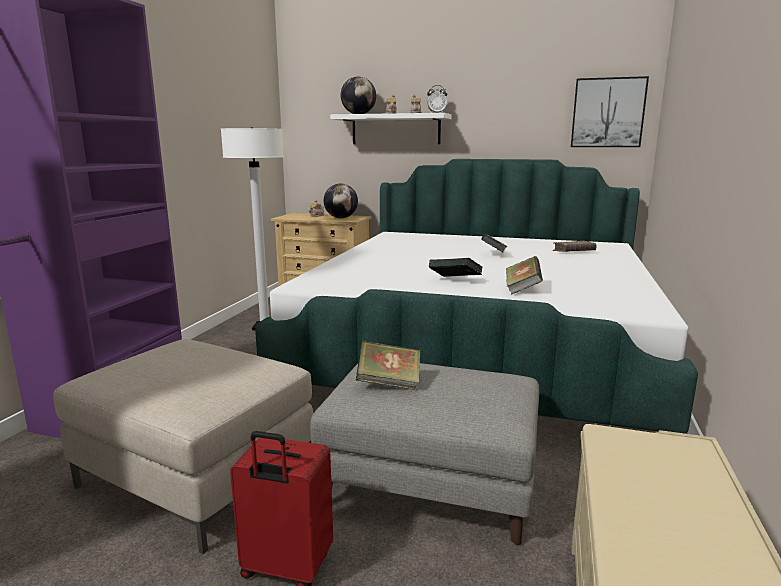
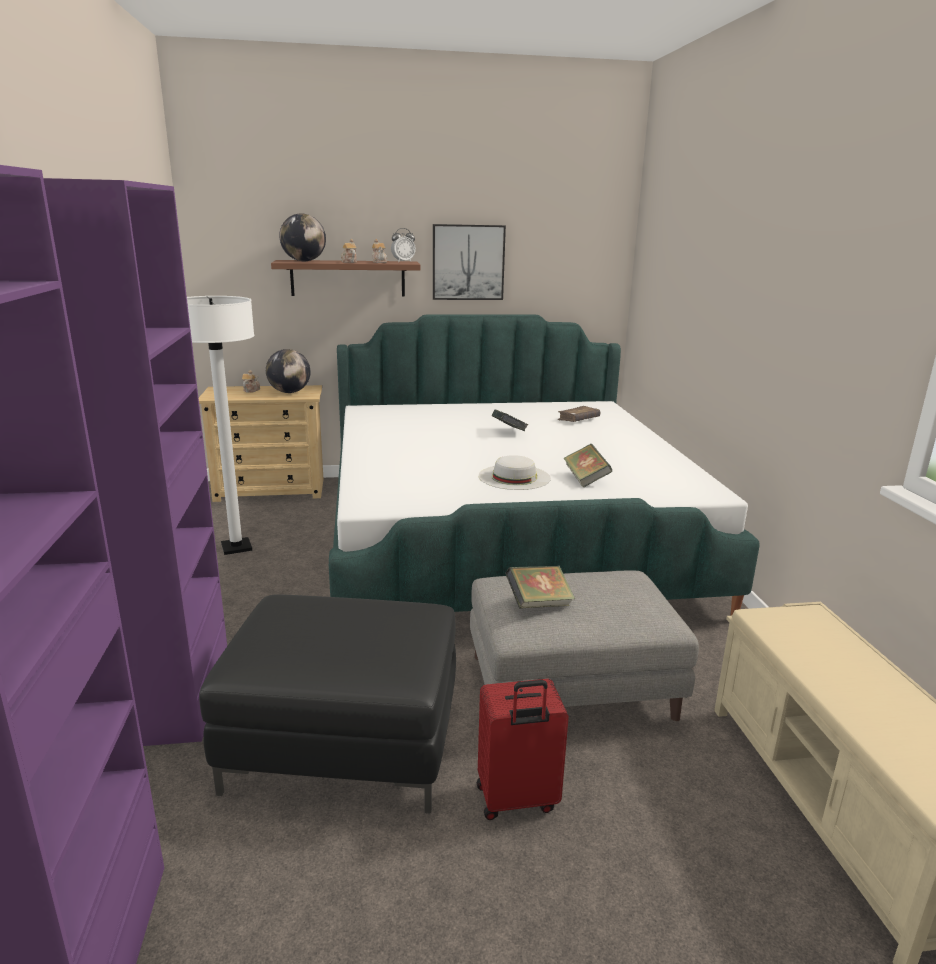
camera: 25 degrees left, 5 degrees up
beige ottoman [53,339,314,554] -> black ottoman [199,594,456,814]
white shelf [330,113,452,144] -> brown shelf [271,260,421,296]
book [429,258,482,277] -> white hat [479,455,551,490]
picture [571,76,649,147] -> picture moved to [433,224,506,300]

